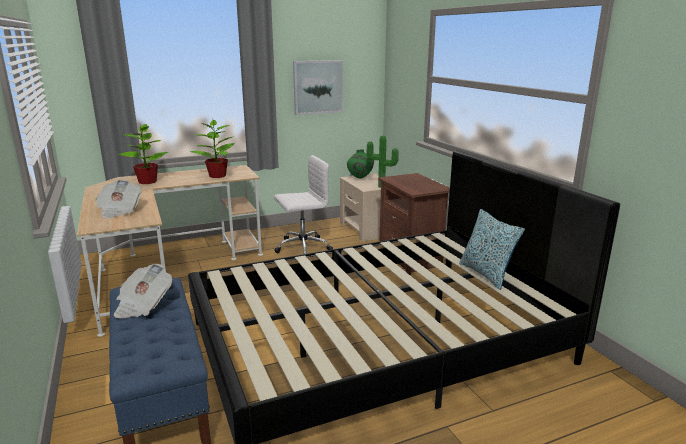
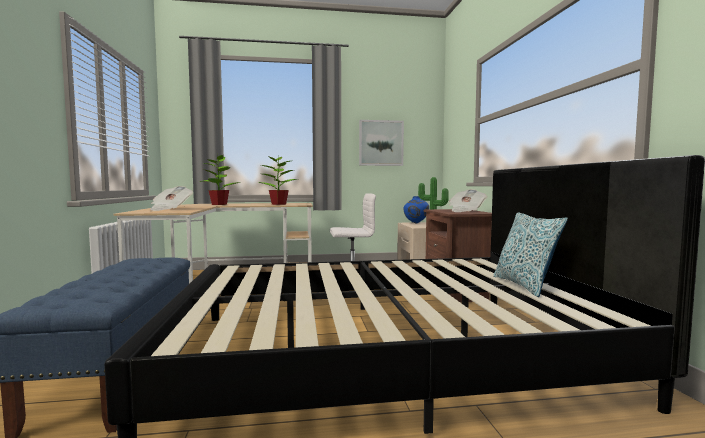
camera: 15 degrees right, 15 degrees down
newspaper [114,264,172,318] -> newspaper moved to [449,189,487,212]
green vase [347,149,374,179] -> blue vase [403,196,429,223]

